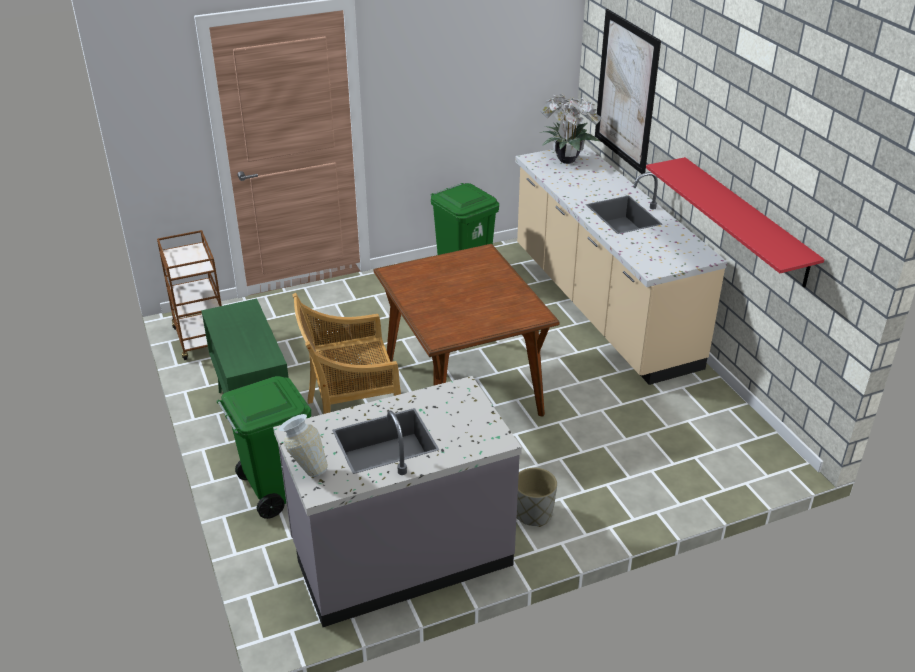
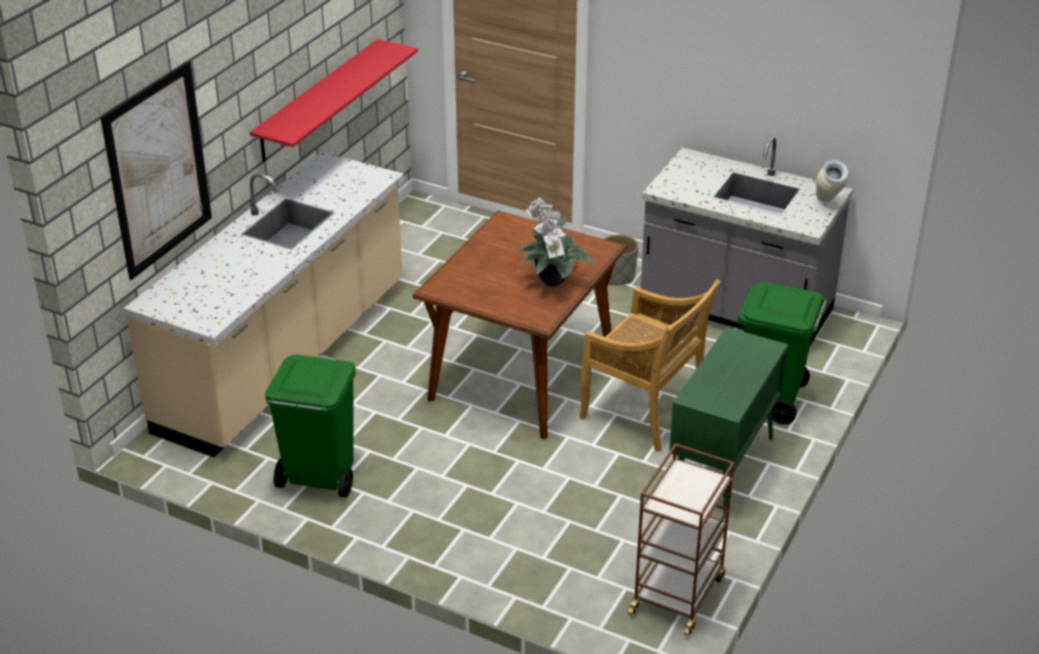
camera: 130 degrees left, 0 degrees up
potted plant [540,93,602,164] -> potted plant moved to [513,198,595,287]

